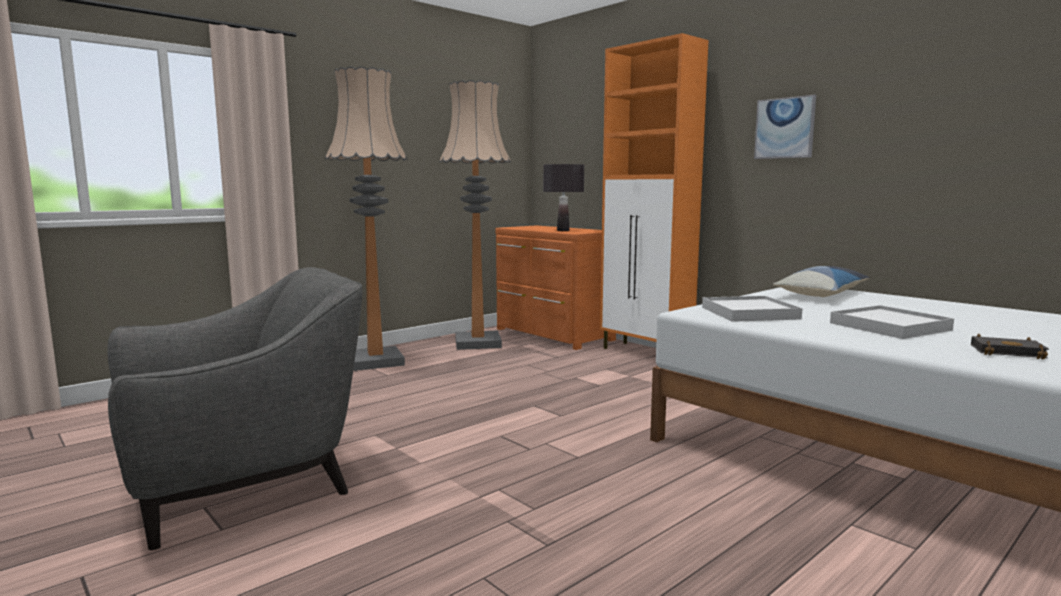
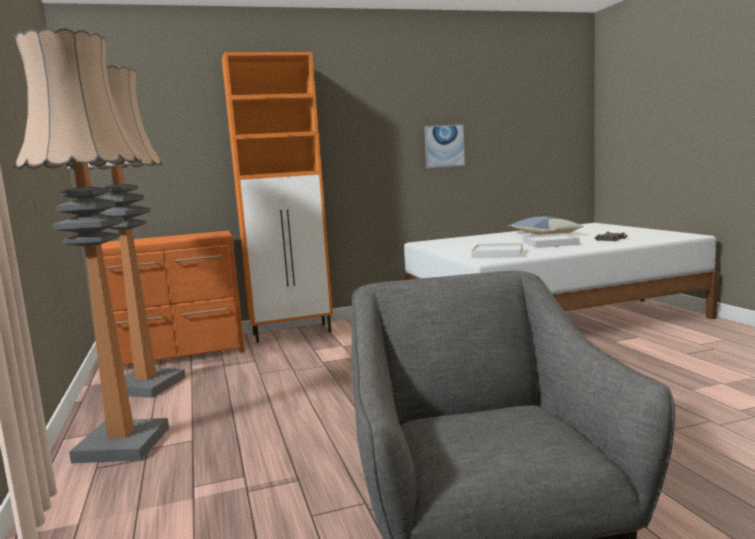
camera: 65 degrees left, 0 degrees up
black table lamp [543,164,584,231] -> none
picture [754,95,816,159] -> picture moved to [424,124,465,168]
pillow [773,266,869,297] -> pillow moved to [507,216,584,235]

